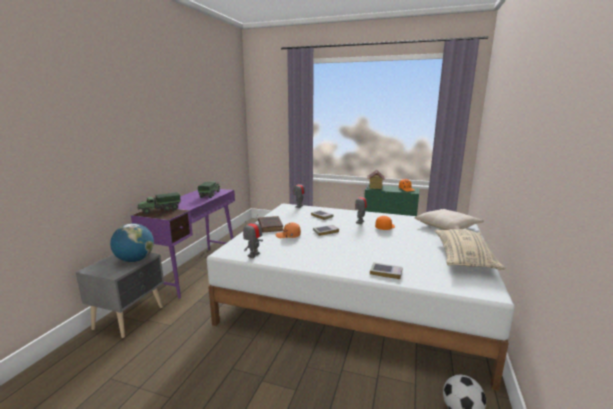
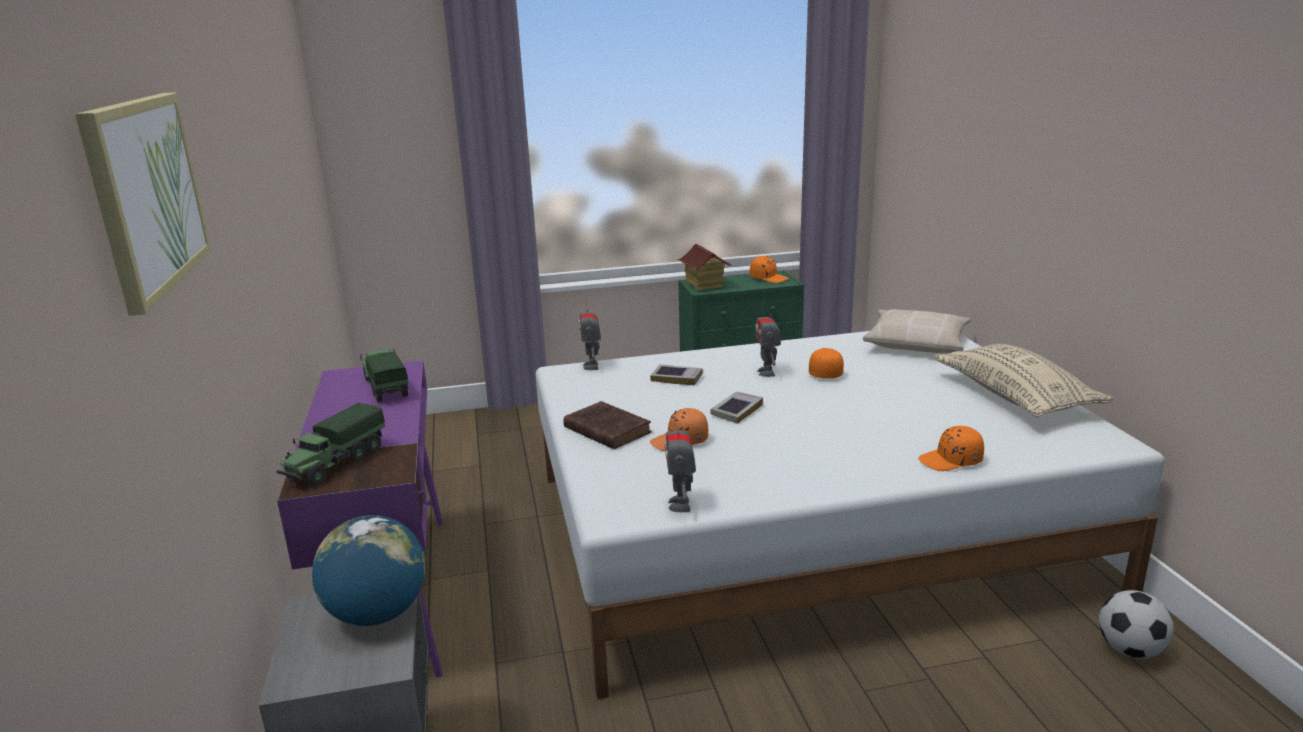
camera: 30 degrees left, 5 degrees up
book [370,262,403,279] -> orange cap [918,426,984,471]
none -> picture [75,92,211,316]

